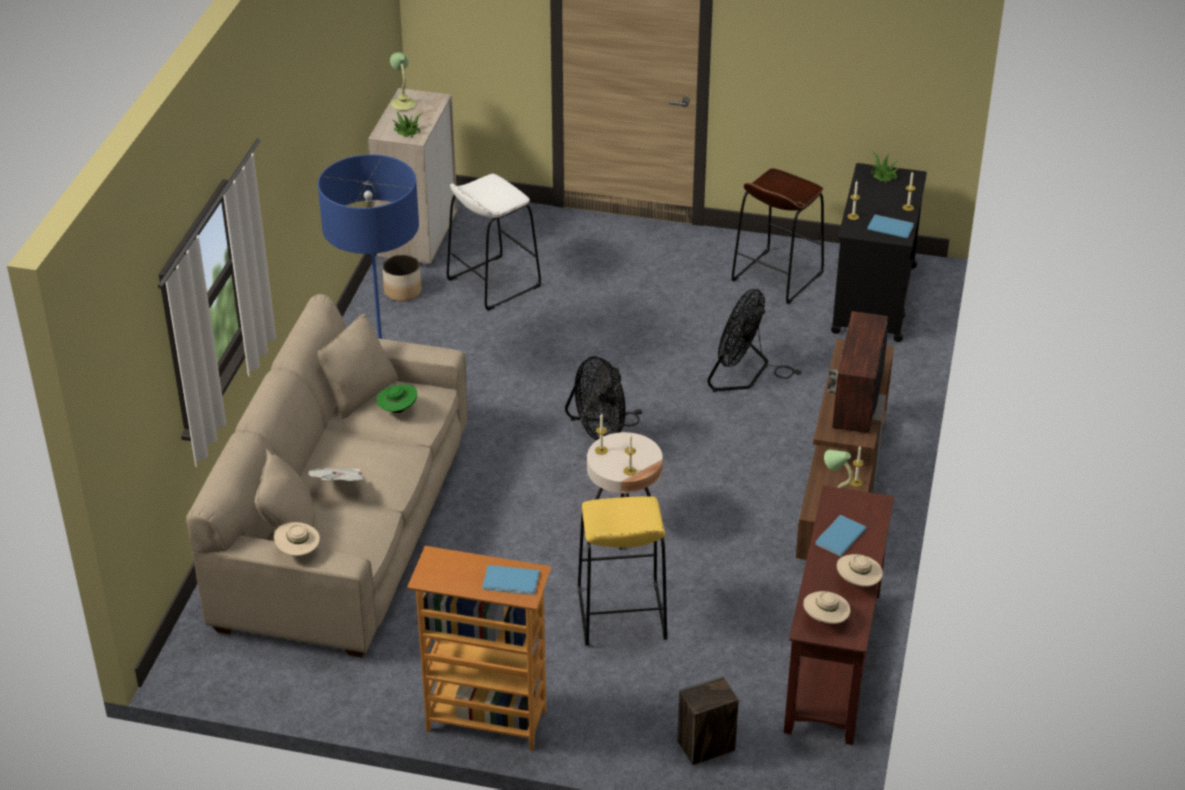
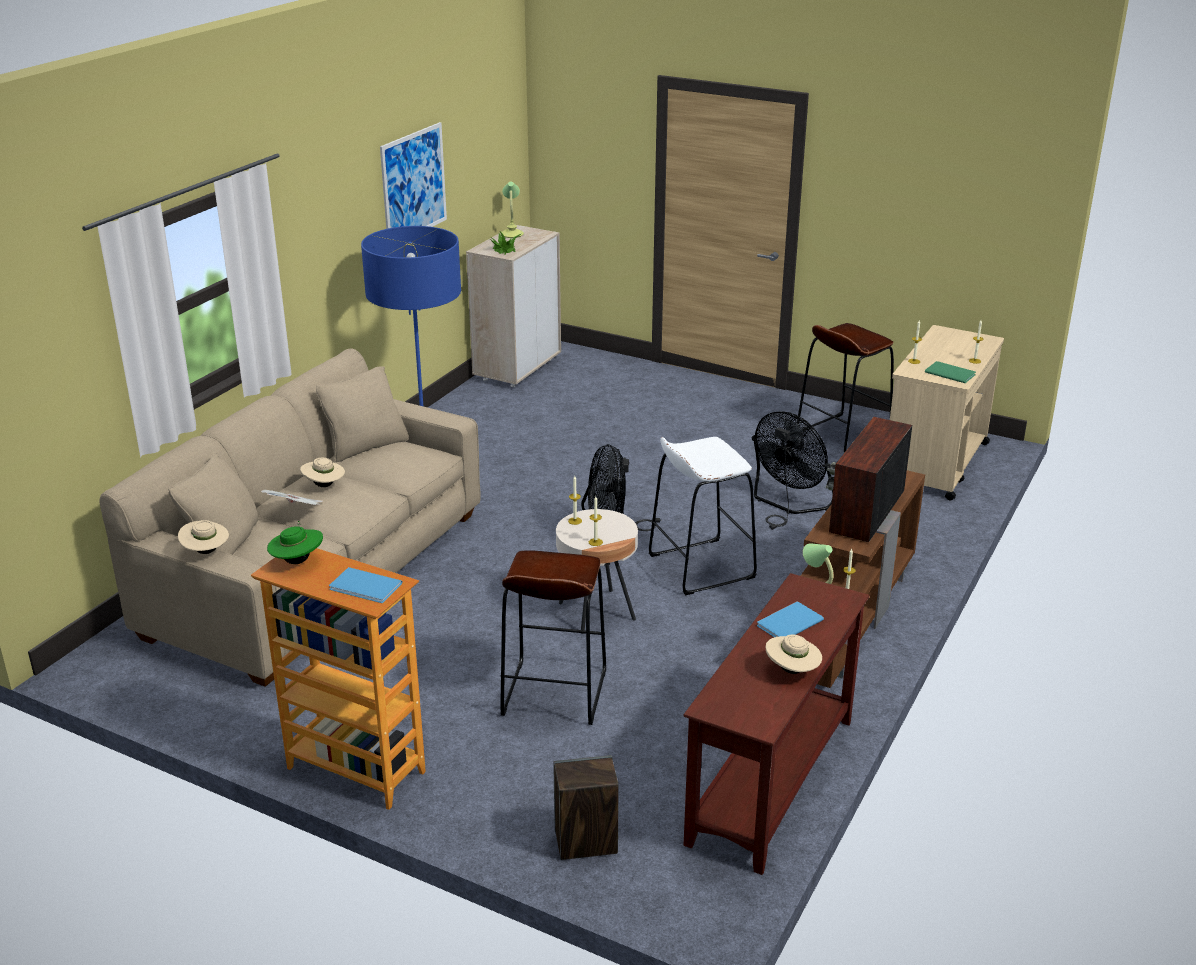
camera: 15 degrees right, 10 degrees down
green hat [377,381,417,413] -> green hat moved to [267,521,323,564]
planter [382,255,422,301] -> none
white stool [447,174,541,311] -> white stool moved to [649,437,757,595]
yellow stool [578,496,667,645] -> brown stool [500,550,606,725]
black fan [708,289,802,392] -> black fan turned 90 degrees clockwise [751,411,833,530]
beige hat [803,591,851,624] -> beige hat moved to [300,457,345,487]
black cart [831,163,927,342] -> beige cart [890,325,1004,500]
blue book [867,215,914,239] -> green book [925,361,976,383]
potted plant [870,151,900,183] -> none
none -> picture [380,122,447,229]

